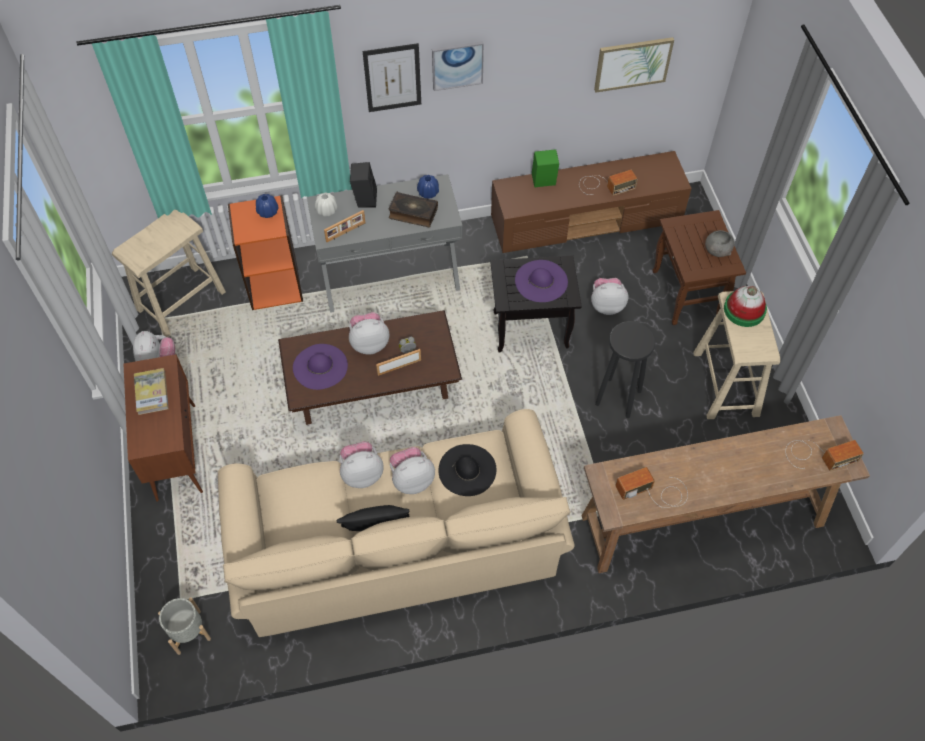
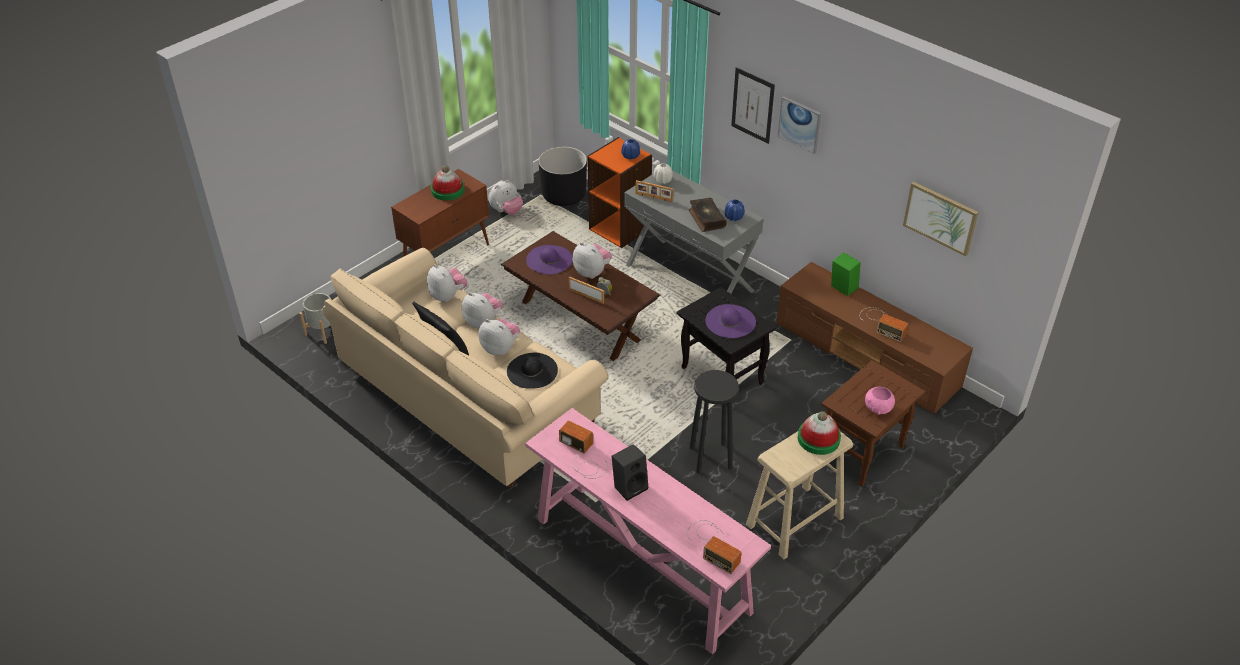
camera: 55 degrees right, 15 degrees down
beige stool [112,210,226,337] -> black planter [538,147,587,206]
book [134,368,169,415] -> hat [431,165,465,200]
black speaker [350,162,377,208] -> black speaker moved to [612,444,648,501]
brown console table [582,415,870,573] -> pink console table [525,408,771,654]
plush toy [591,278,629,315] -> plush toy moved to [427,264,467,302]
grey bowl [705,230,734,257] -> pink bowl [865,387,895,415]

